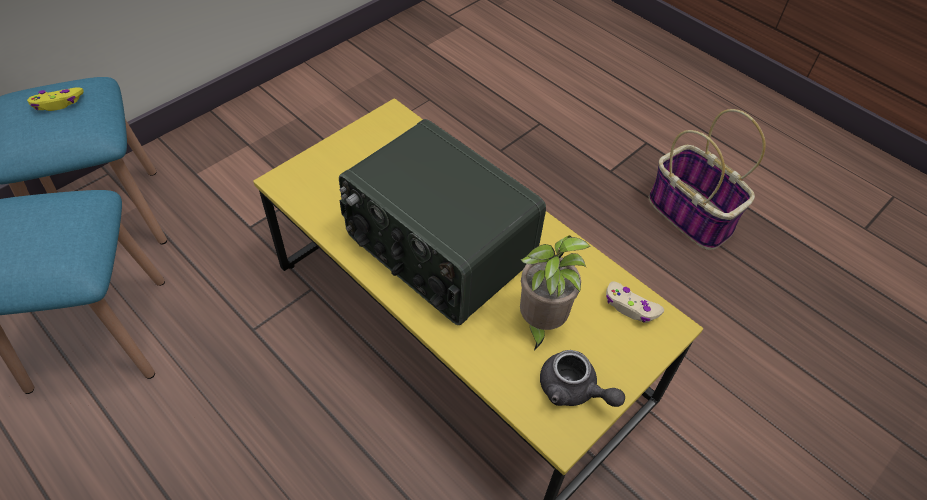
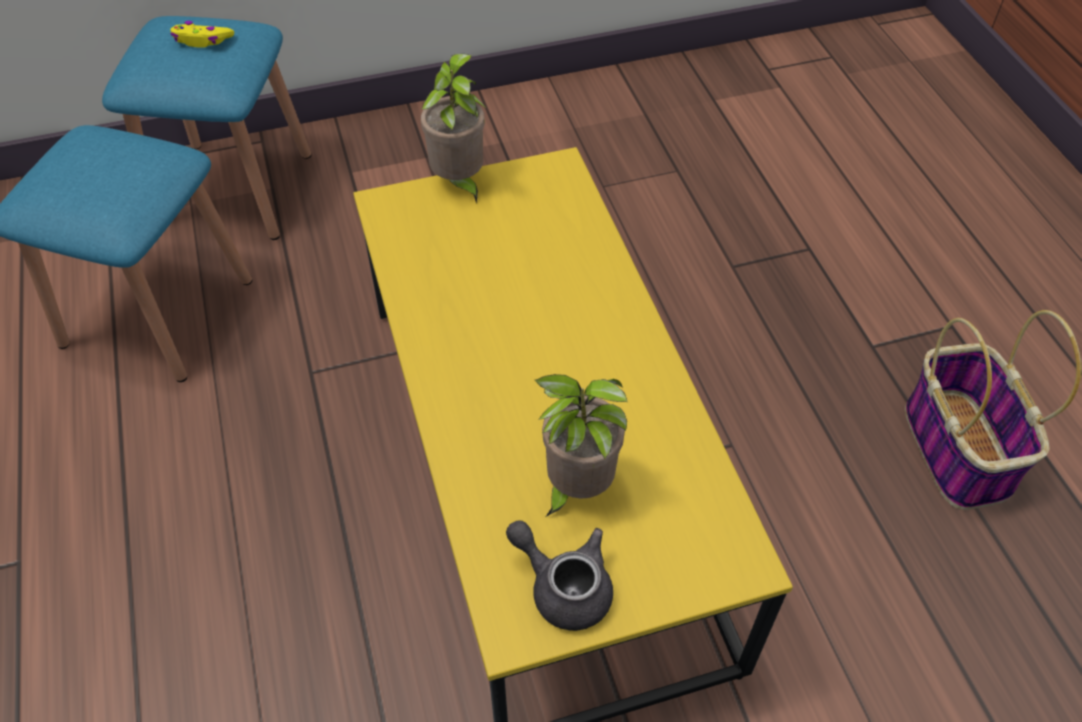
camera: 30 degrees right, 0 degrees up
radio [339,119,546,325] -> none
grey teapot [540,350,625,407] -> grey teapot turned 150 degrees clockwise [506,520,613,631]
beige game controller [606,281,664,323] -> none
none -> potted plant [421,54,486,204]

